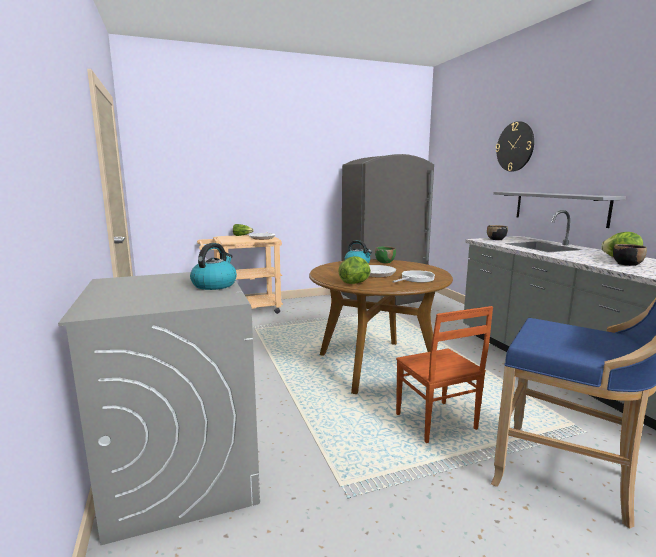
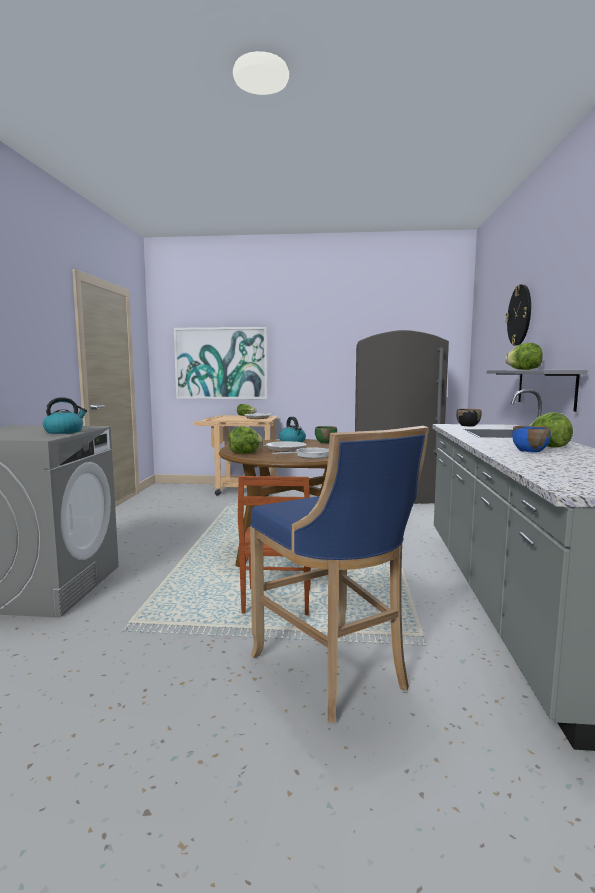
camera: 25 degrees right, 5 degrees down
black bowl [613,244,647,266] -> blue bowl [512,426,551,452]
none -> picture [174,327,268,399]
none -> lettuce [505,342,543,370]

